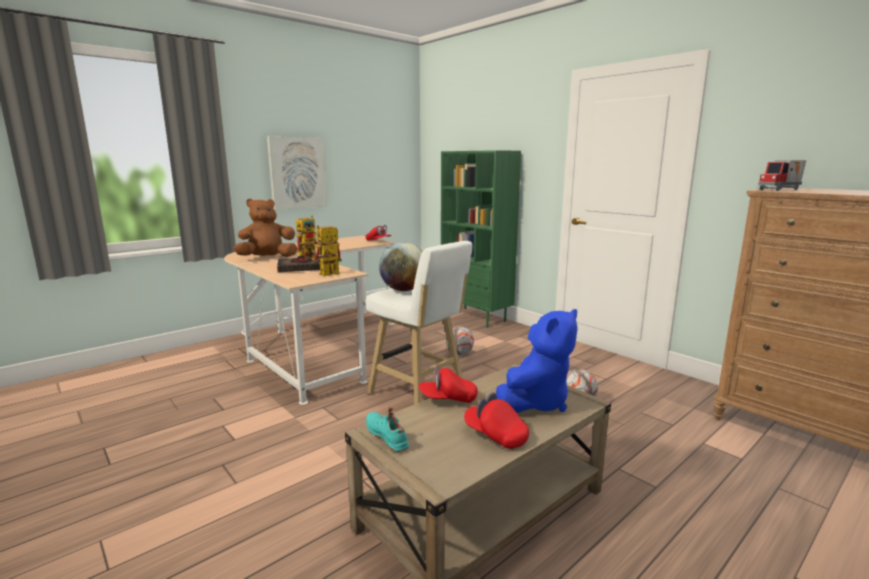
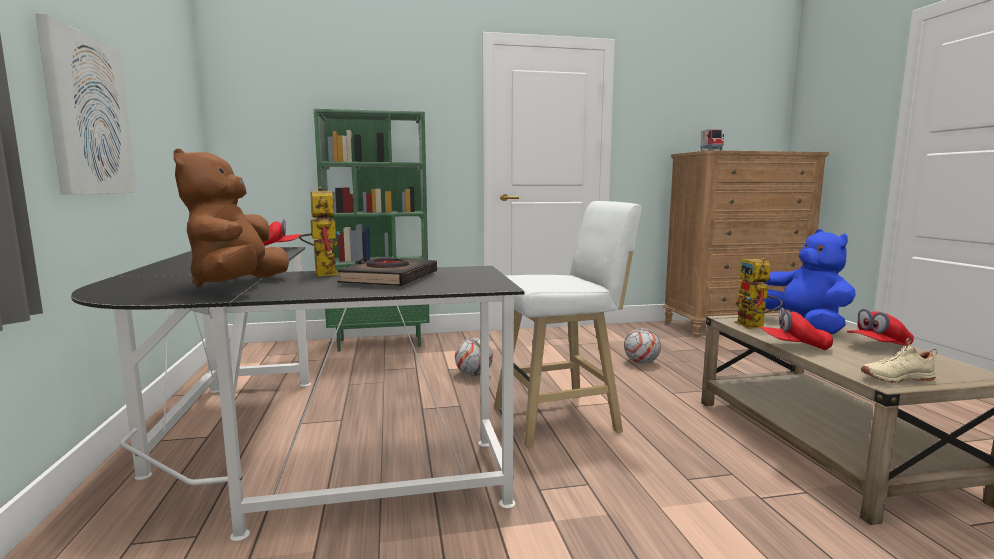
camera: 60 degrees left, 5 degrees down
beige desk [224,236,395,405] -> black desk [71,247,525,541]
toy robot [312,225,342,276] -> toy robot moved to [735,258,783,329]
turquoise shoe [366,407,409,452] -> beige shoe [861,338,938,383]
globe [379,242,423,291] -> none
red cap [419,364,478,403] -> red cap turned 75 degrees clockwise [761,307,833,350]

